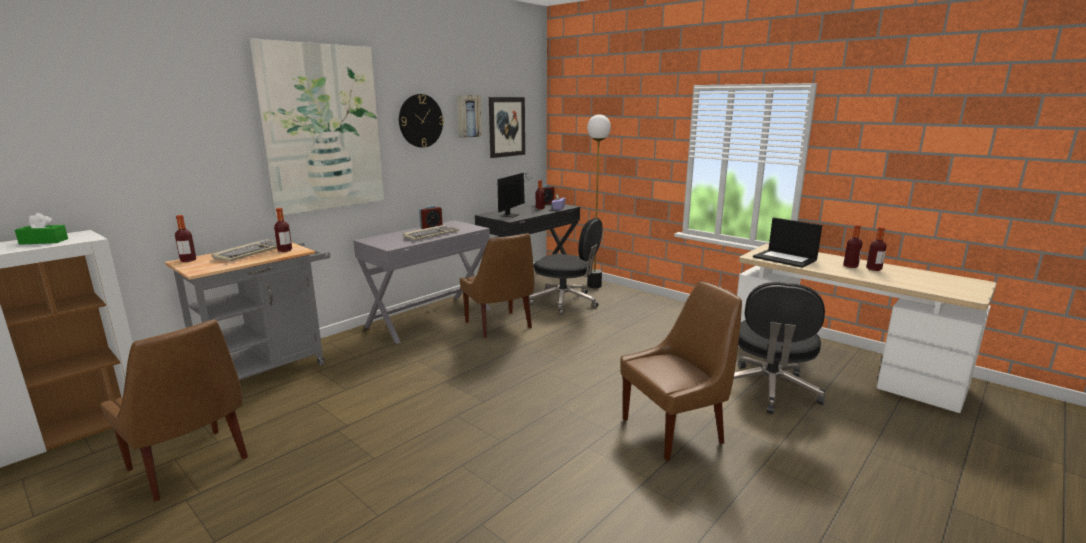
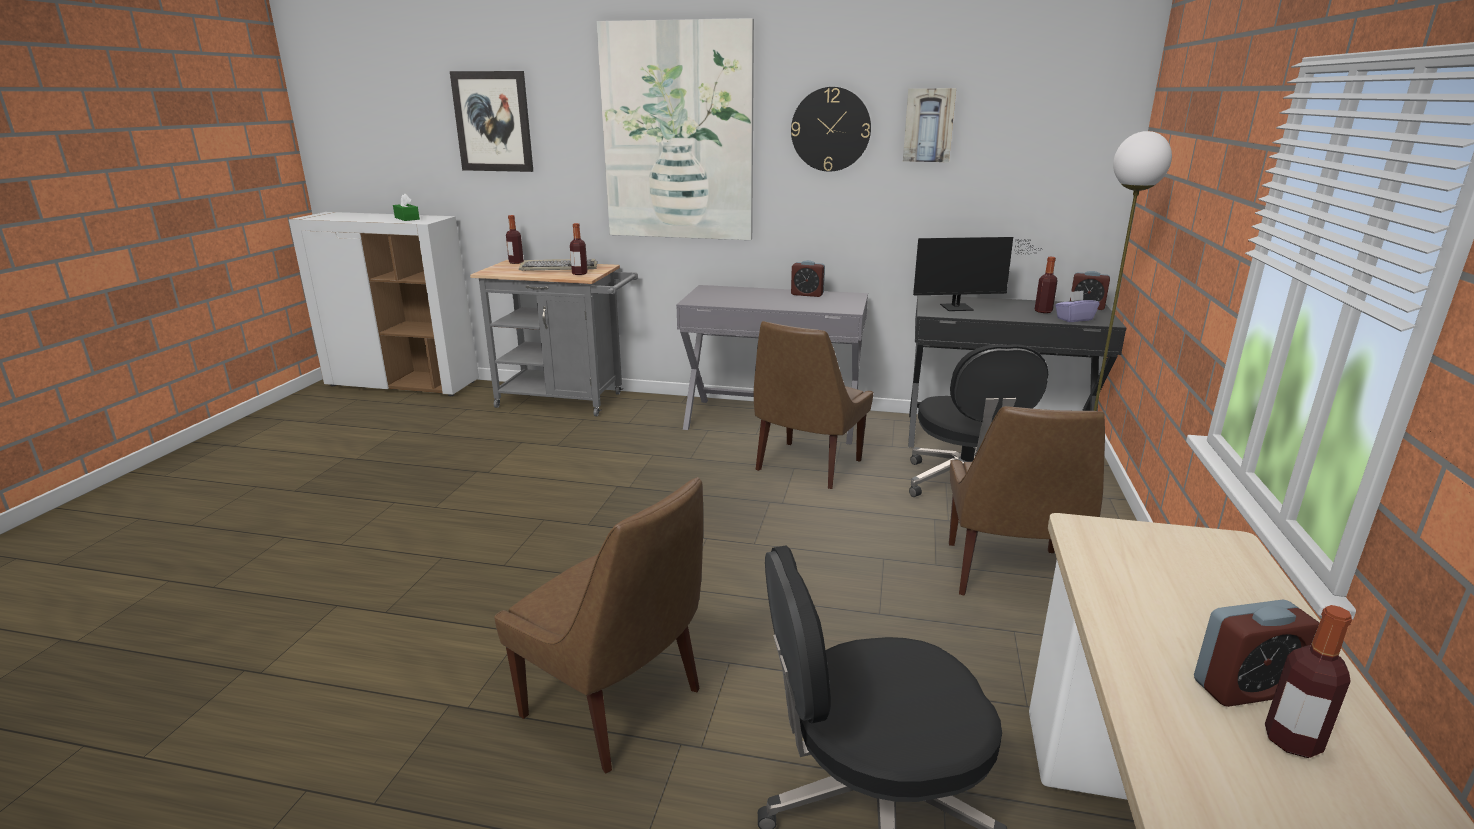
camera: 60 degrees right, 5 degrees up
brown chair [100,319,248,502] -> brown chair moved to [949,406,1105,596]
keyboard [403,225,459,240] -> none
picture [489,97,525,158] -> picture moved to [450,71,533,172]
laptop [753,217,822,268] -> none
bottle [843,225,863,268] -> alarm clock [1194,599,1319,707]

